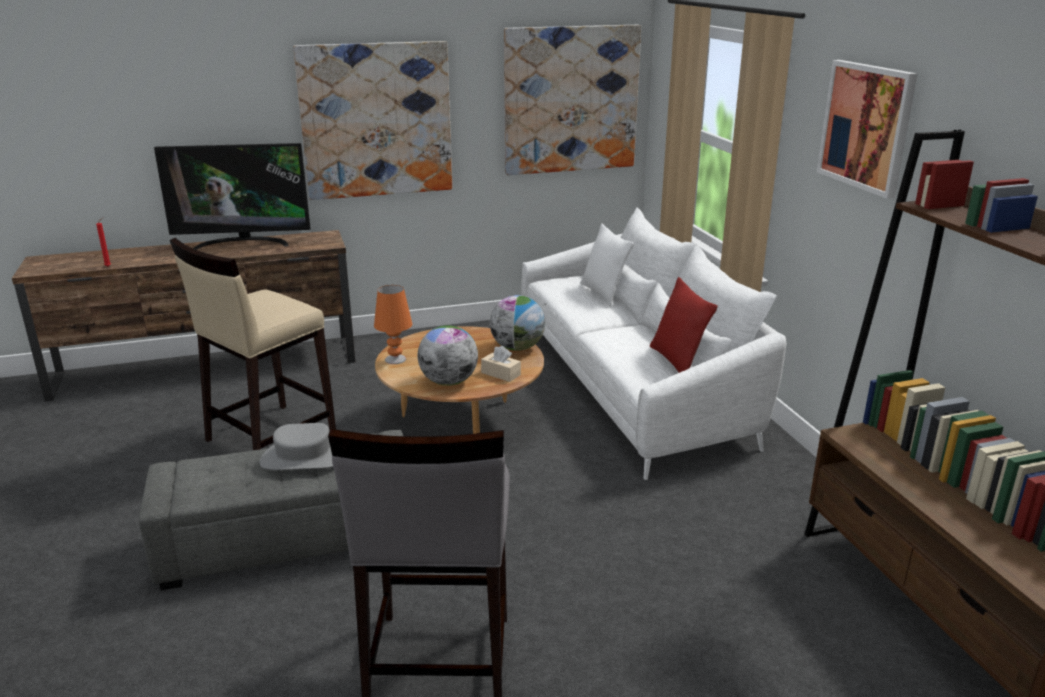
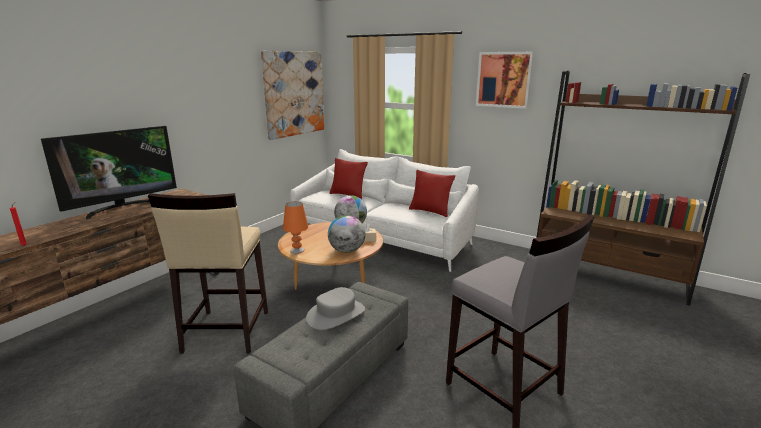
camera: 40 degrees left, 5 degrees down
picture [293,41,452,200] -> none
white pillow [580,224,634,307] -> red pillow [329,158,368,199]

